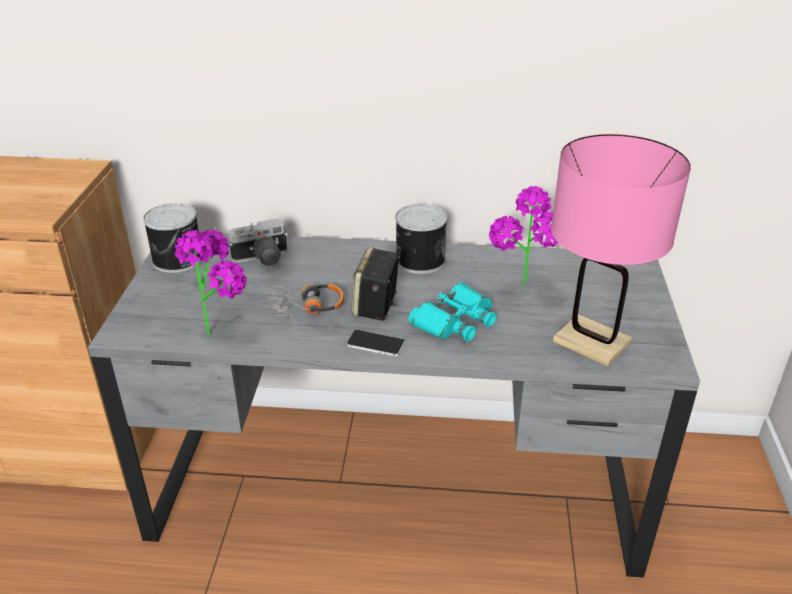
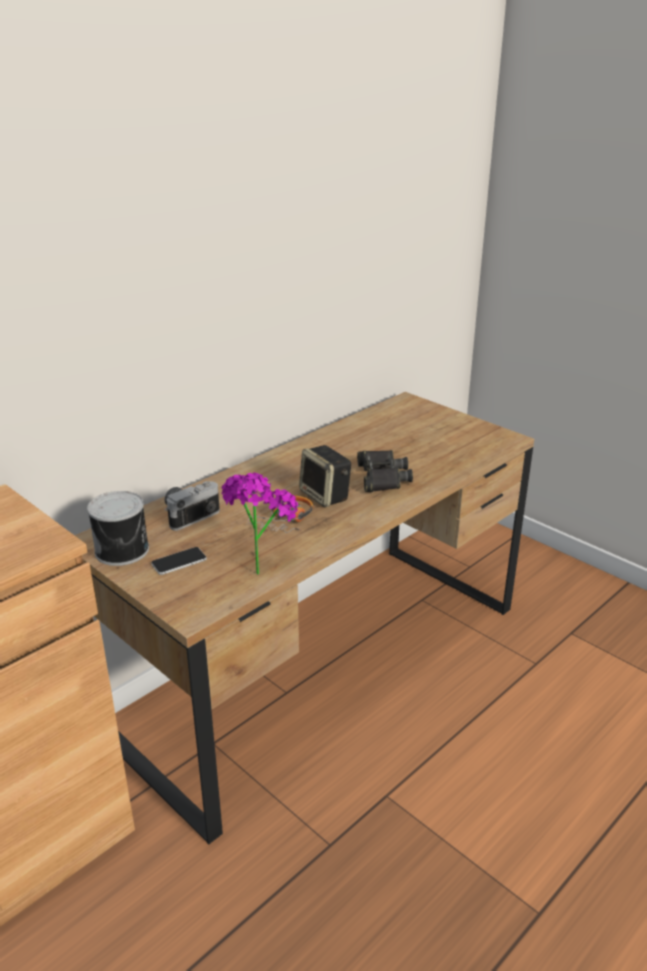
camera: 50 degrees left, 5 degrees down
grey desk [88,233,700,578] -> brown desk [75,392,534,845]
camera [228,218,288,266] -> camera turned 150 degrees counterclockwise [164,481,220,531]
phone [347,330,405,357] -> phone moved to [151,547,207,575]
can [395,204,447,274] -> none
turquoise binoculars [408,282,496,341] -> black binoculars [357,450,413,492]
potted plant [489,186,558,285] -> none
pink table lamp [551,134,691,366] -> none

